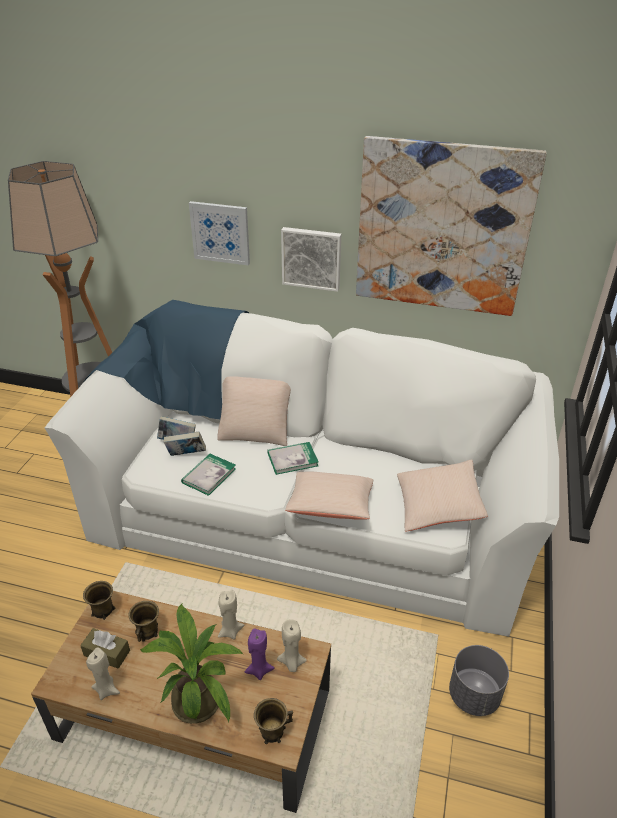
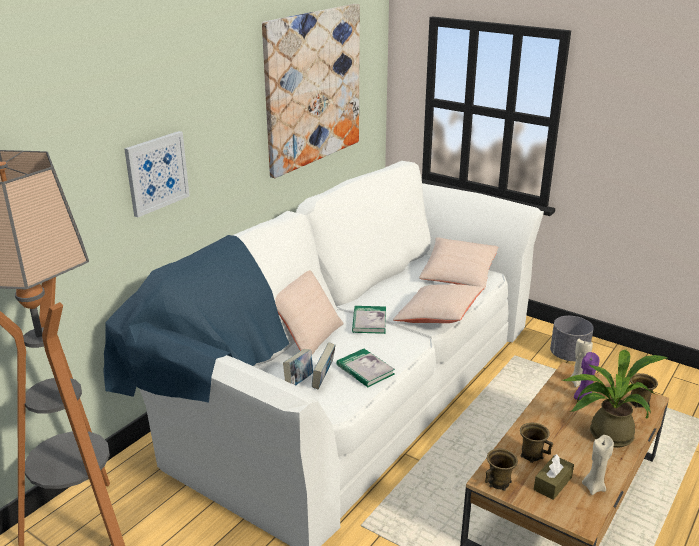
camera: 70 degrees left, 10 degrees down
beige candle [218,590,244,639] -> none
picture [281,227,341,292] -> none

